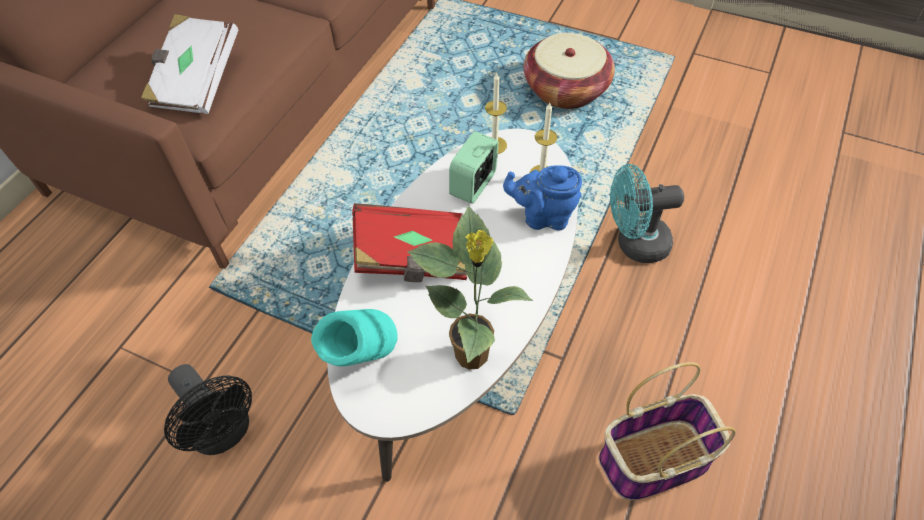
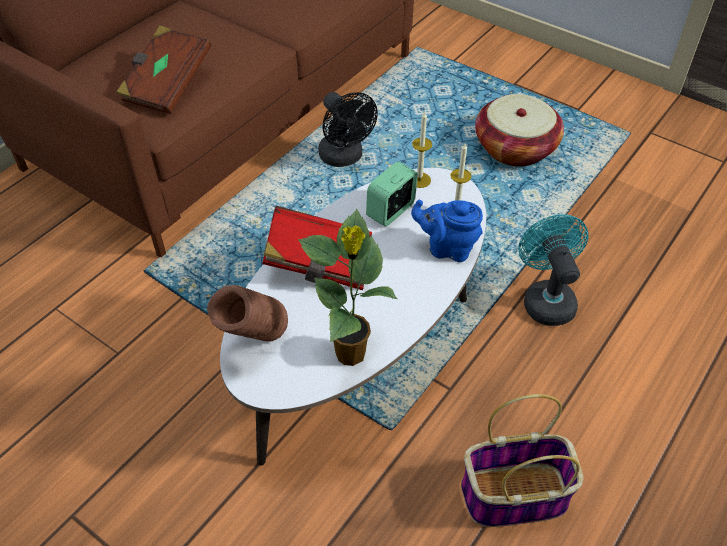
camera: 10 degrees right, 5 degrees down
white book [141,14,238,114] -> brown book [116,26,211,114]
black fan [164,364,252,455] -> black fan moved to [318,92,378,167]
turquoise vase [311,309,398,366] -> brown vase [207,285,288,342]
turquoise fan [610,164,684,263] -> turquoise fan turned 75 degrees clockwise [518,214,589,326]

